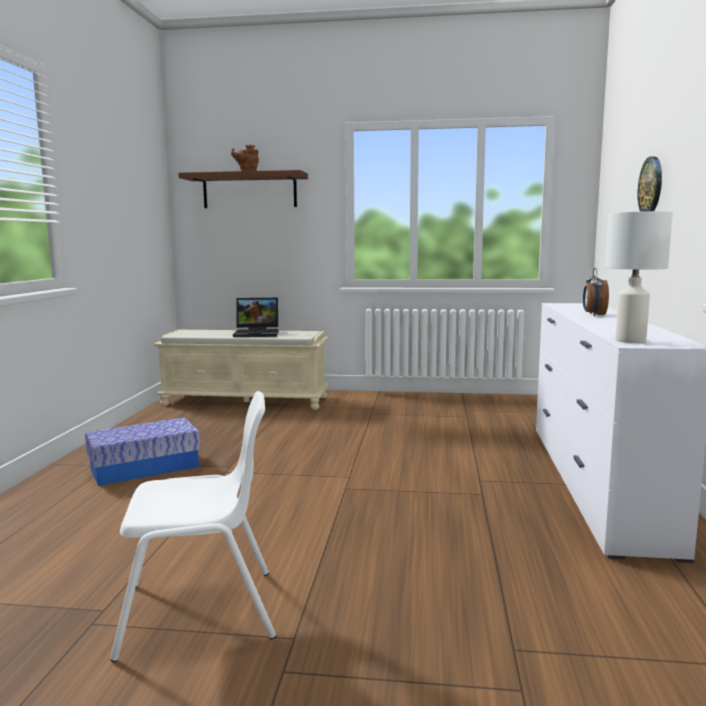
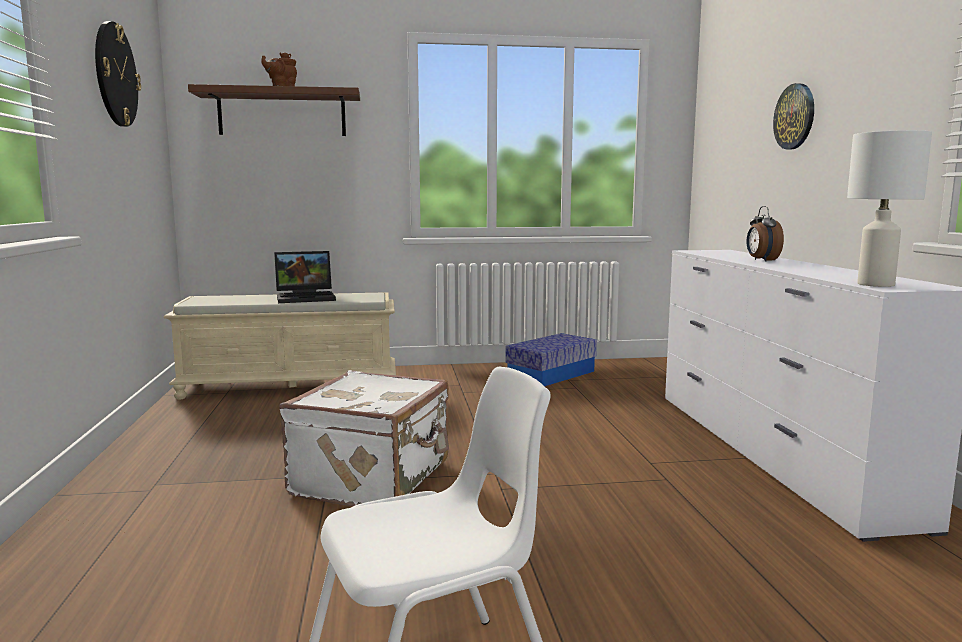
camera: 15 degrees left, 0 degrees up
storage box [85,417,201,486] -> storage box moved to [505,333,597,386]
none -> wall clock [95,21,141,127]
none -> white suitcase [279,370,449,506]

